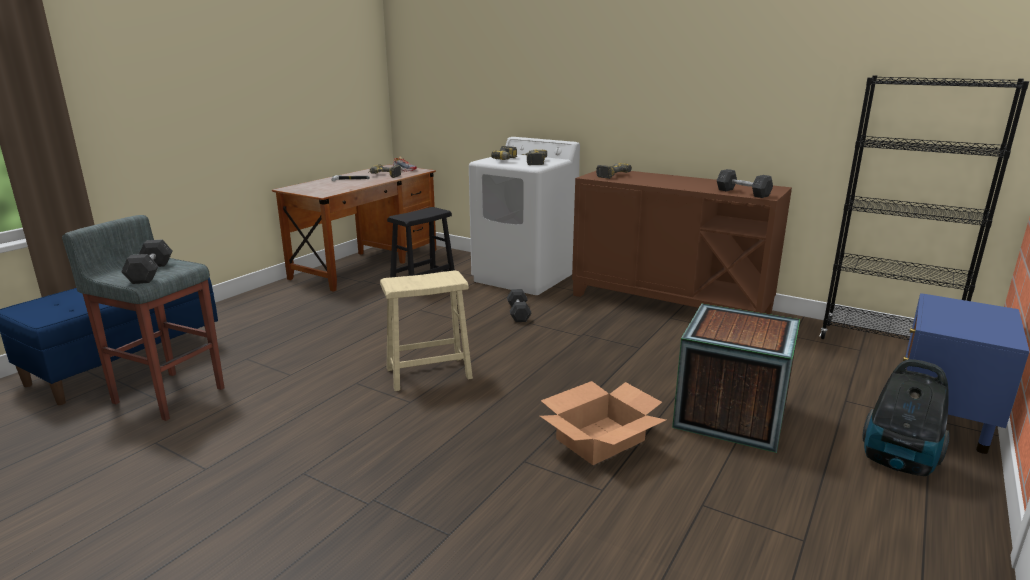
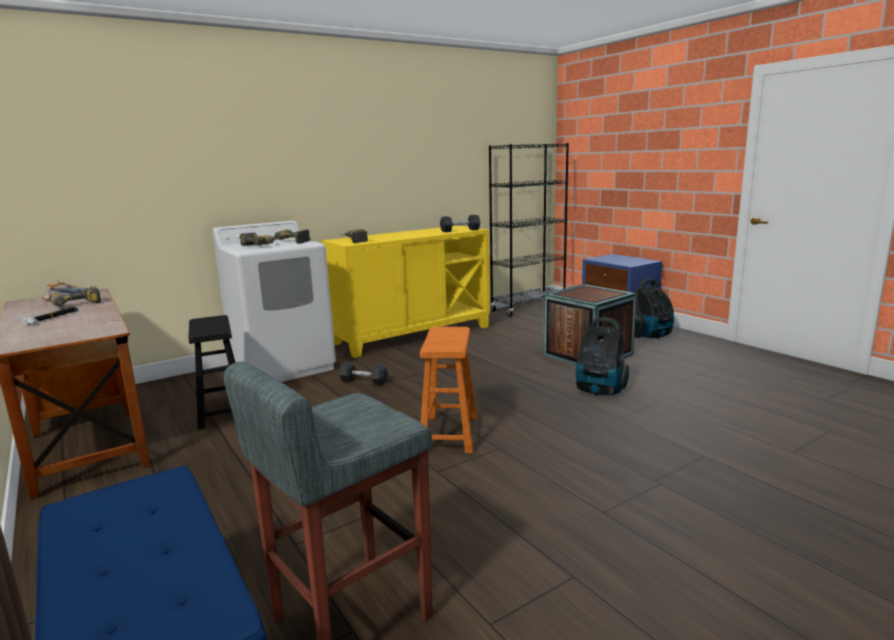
camera: 65 degrees left, 5 degrees down
grey dumbbell [121,239,172,284] -> none
beige stool [380,270,473,391] -> orange stool [420,327,477,454]
cardboard box [540,381,666,465] -> vacuum cleaner [576,317,629,396]
brown cabinet [572,171,792,314] -> yellow cabinet [321,225,490,358]

